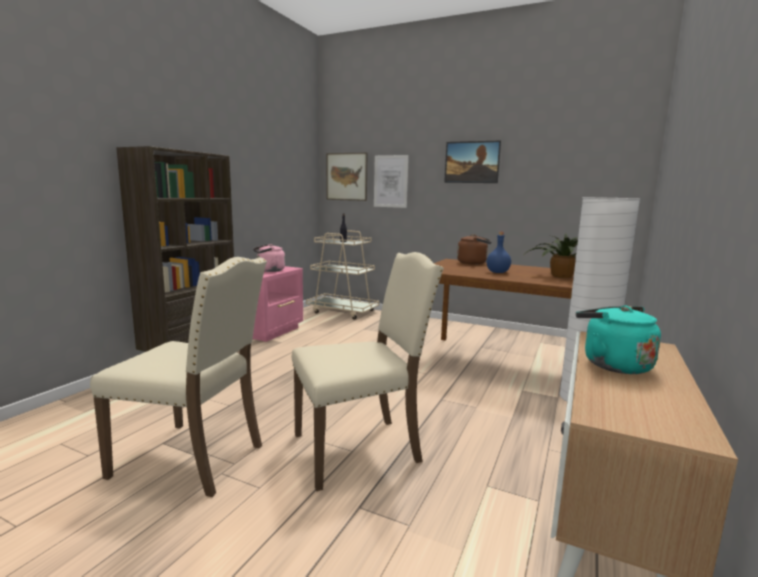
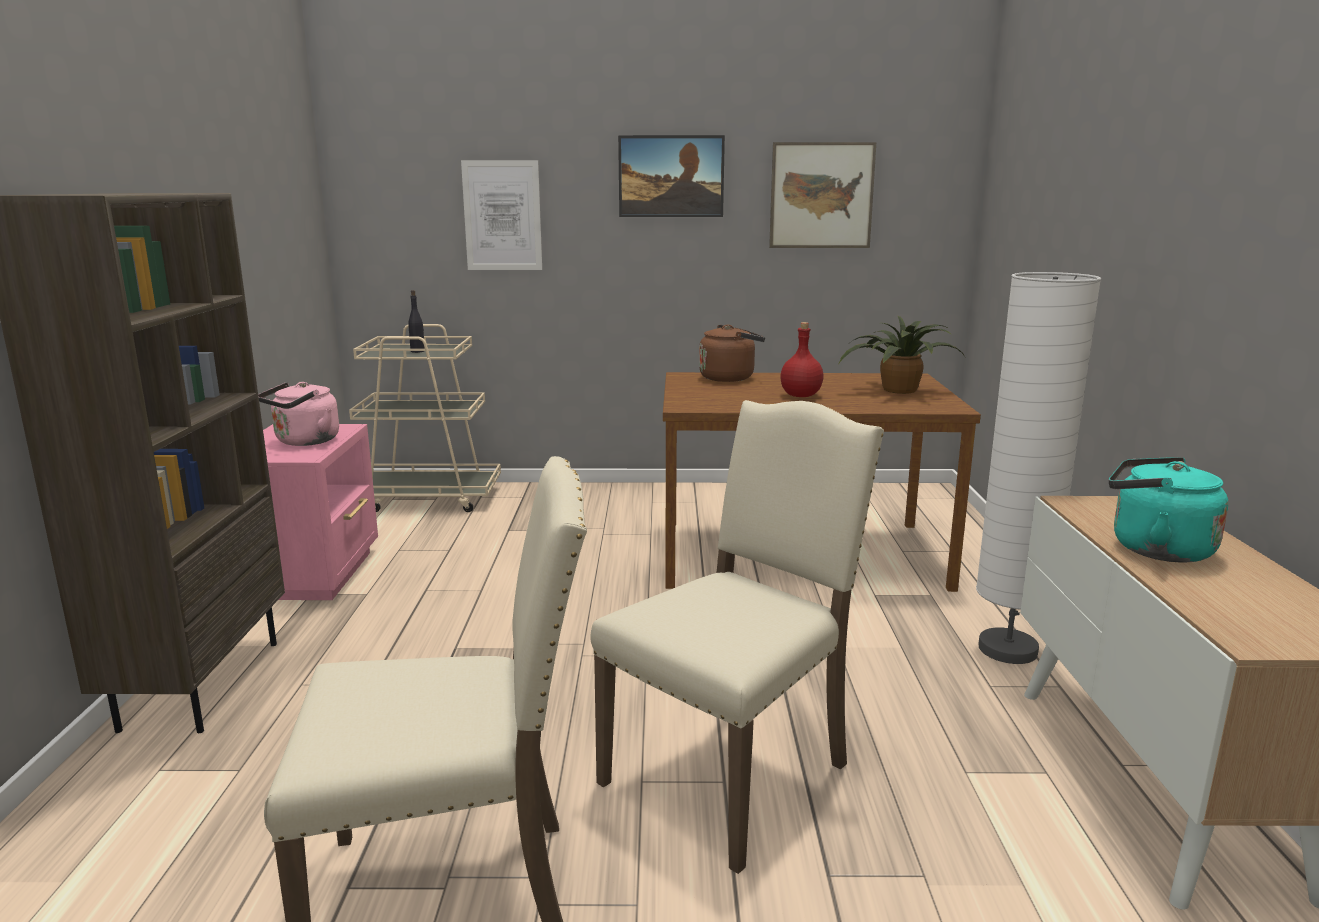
camera: 25 degrees left, 5 degrees up
picture [326,152,367,201] -> picture moved to [769,142,876,248]
blue bottle [487,232,511,273] -> red bottle [780,322,824,397]

